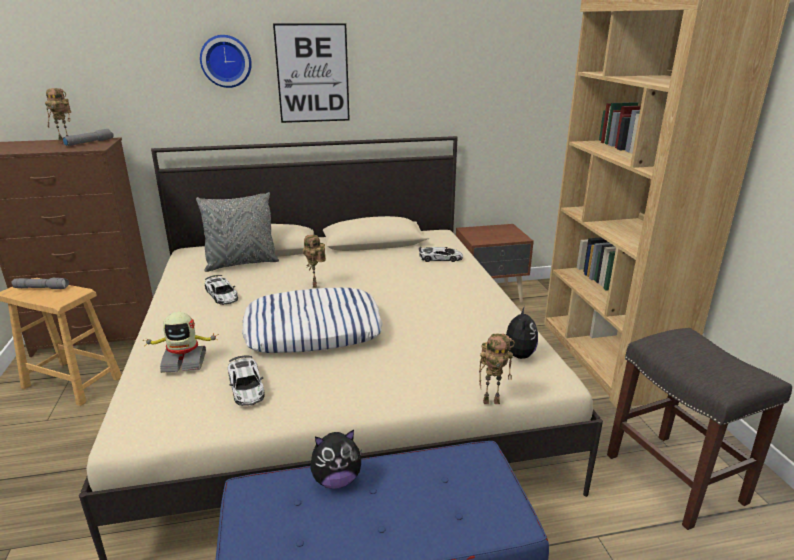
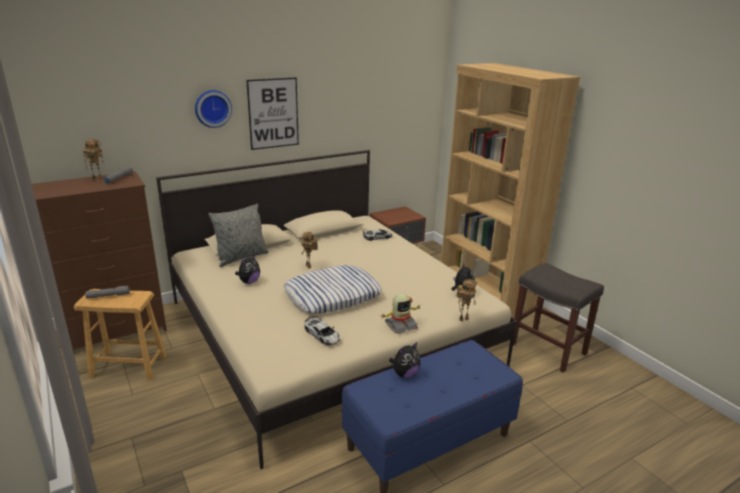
camera: 20 degrees left, 0 degrees up
toy robot [142,312,219,373] -> toy robot moved to [381,293,422,334]
toy car [205,275,238,305] -> plush toy [235,255,260,284]

